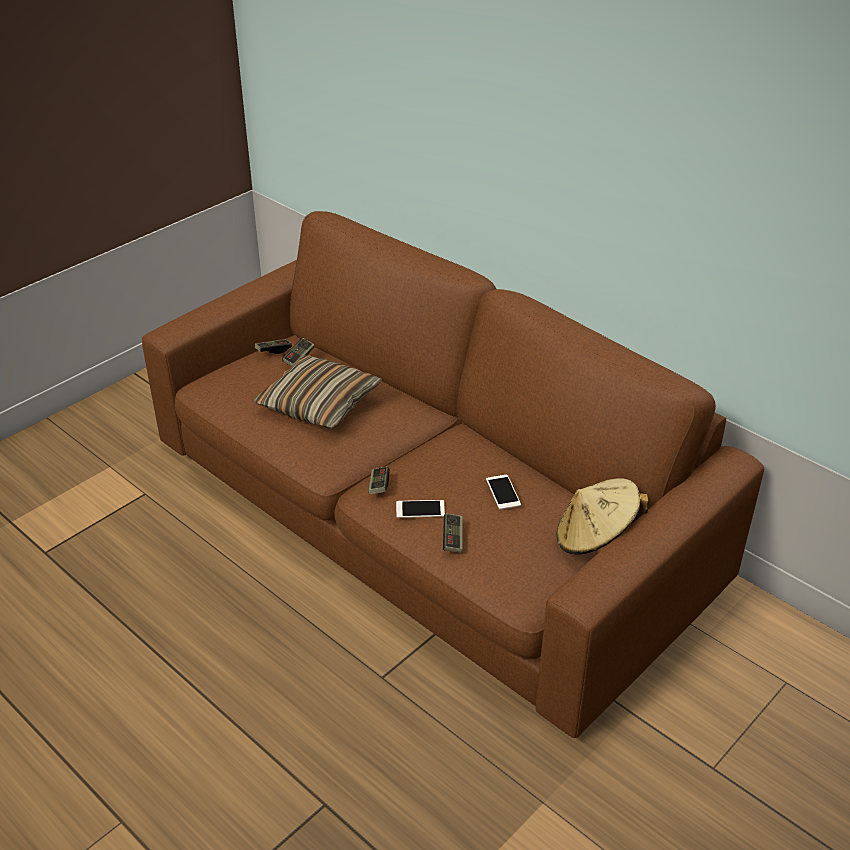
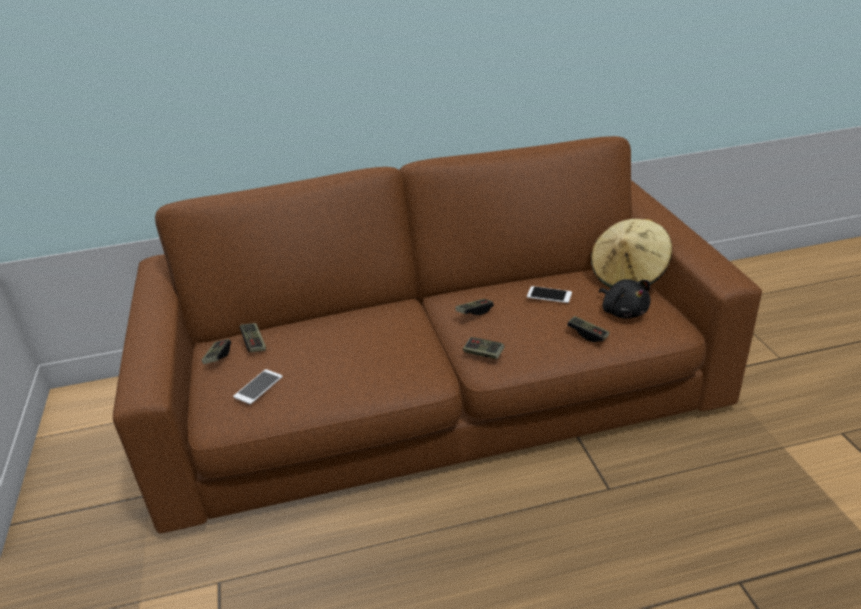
camera: 55 degrees left, 5 degrees down
pillow [254,355,382,429] -> none
phone [396,500,445,518] -> phone moved to [233,369,283,404]
none -> game controller [455,299,494,315]
none -> black plush toy [599,279,651,319]

